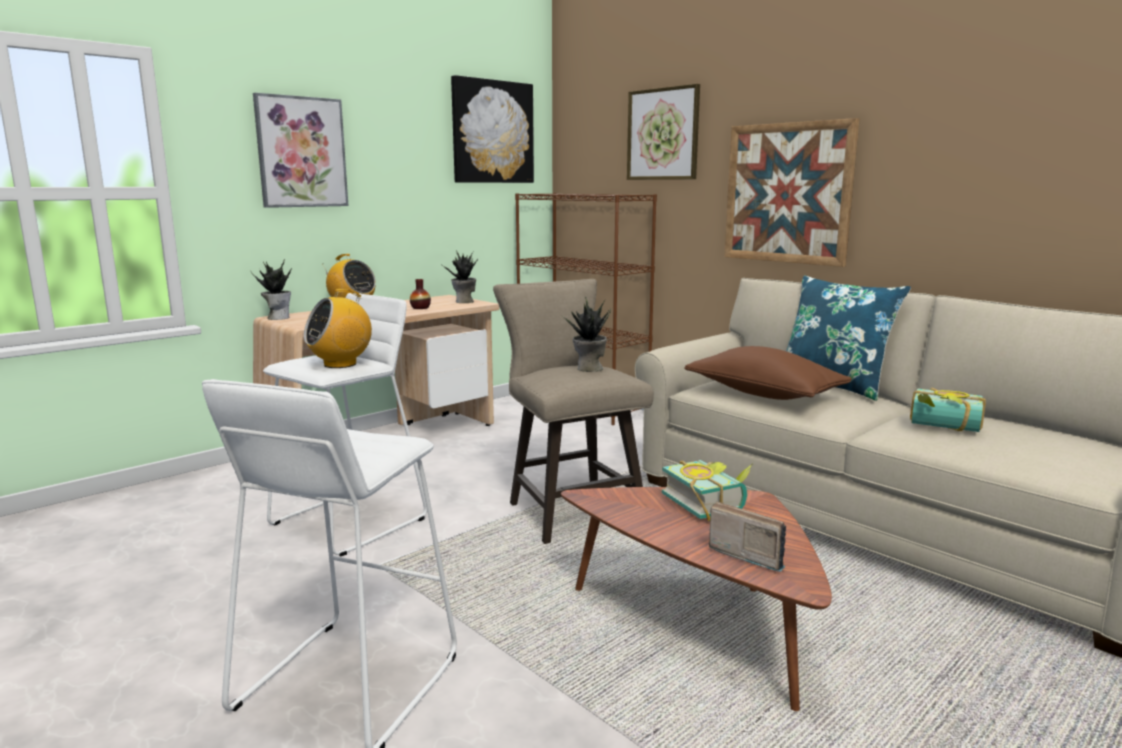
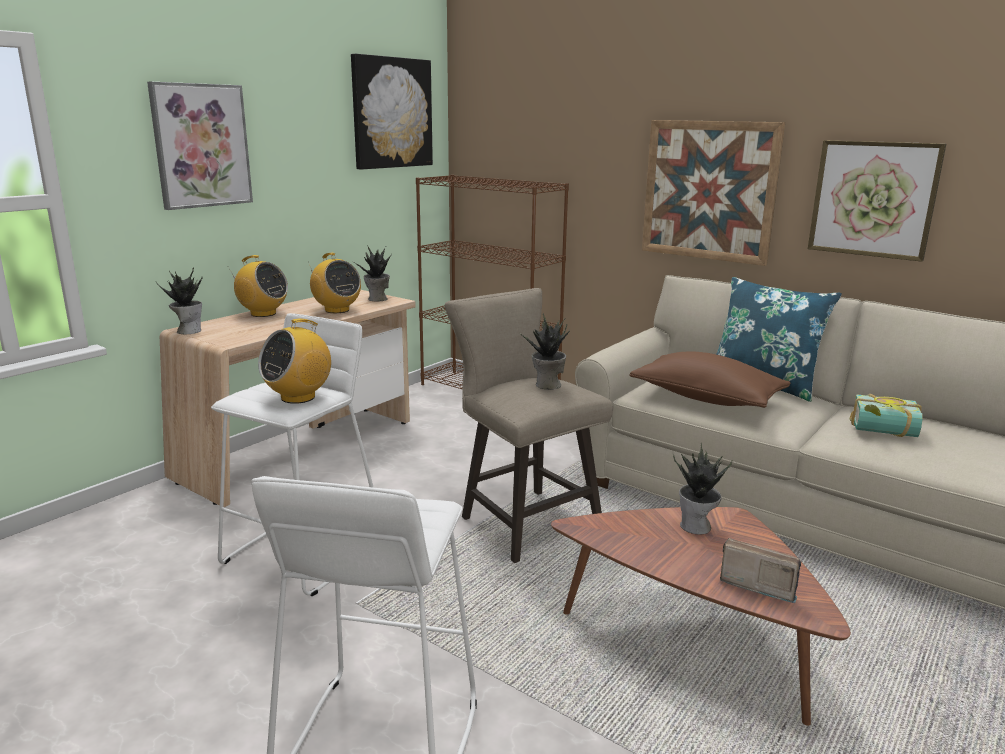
camera: 10 degrees left, 5 degrees up
vase [410,279,431,309] -> radio [309,253,361,313]
picture [627,84,700,180] -> picture moved to [808,140,946,262]
book [662,460,753,521] -> potted plant [673,443,732,535]

